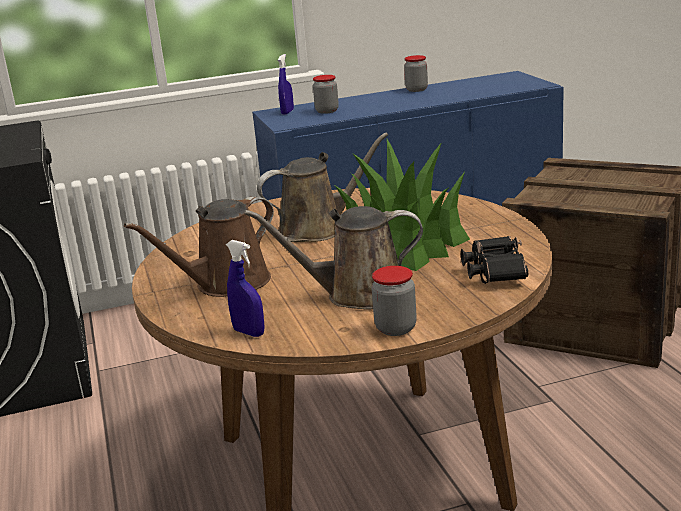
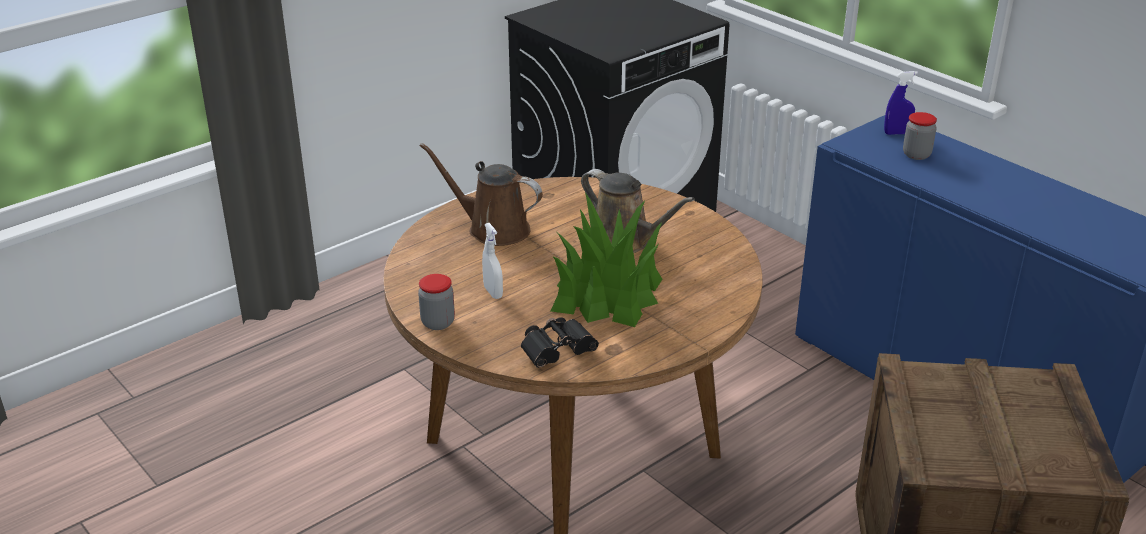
camera: 65 degrees right, 10 degrees up
blue spray bottle [226,240,264,337] -> none
brown watering can [245,206,423,310] -> white spray bottle [482,223,503,299]
jar [404,55,428,92] -> none

